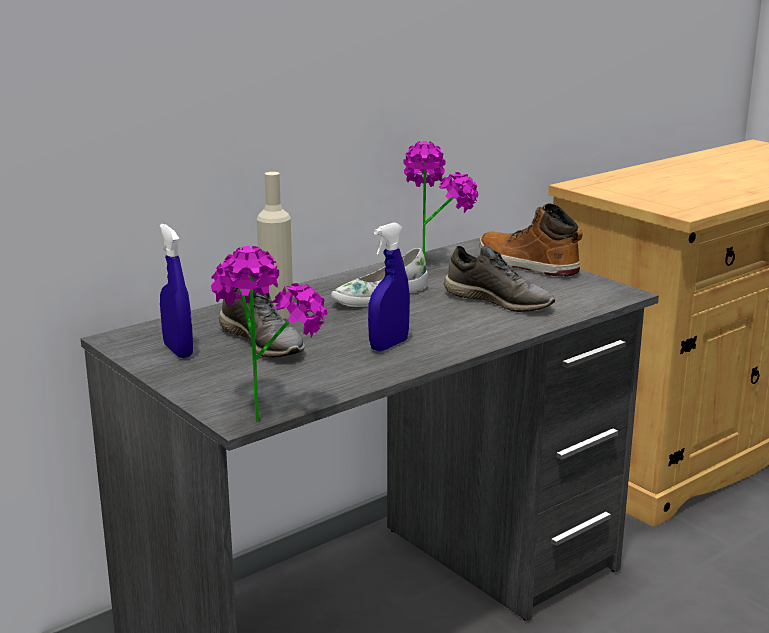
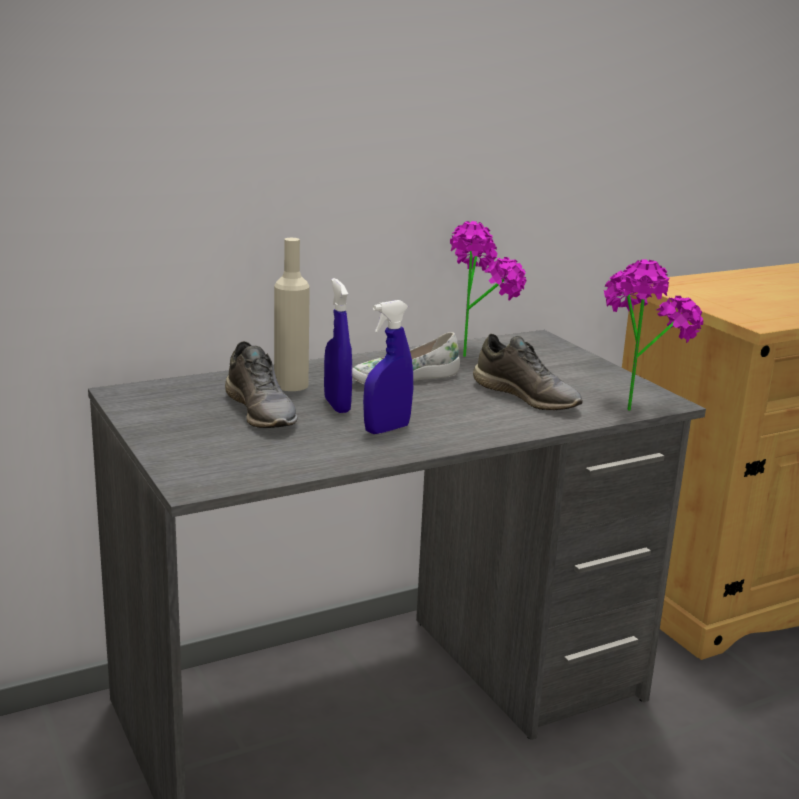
camera: 10 degrees right, 0 degrees up
blue spray bottle [160,224,193,358] -> blue spray bottle moved to [324,278,352,413]
potted plant [211,246,327,422] -> potted plant moved to [604,259,704,411]
boot [479,203,583,277] -> none

